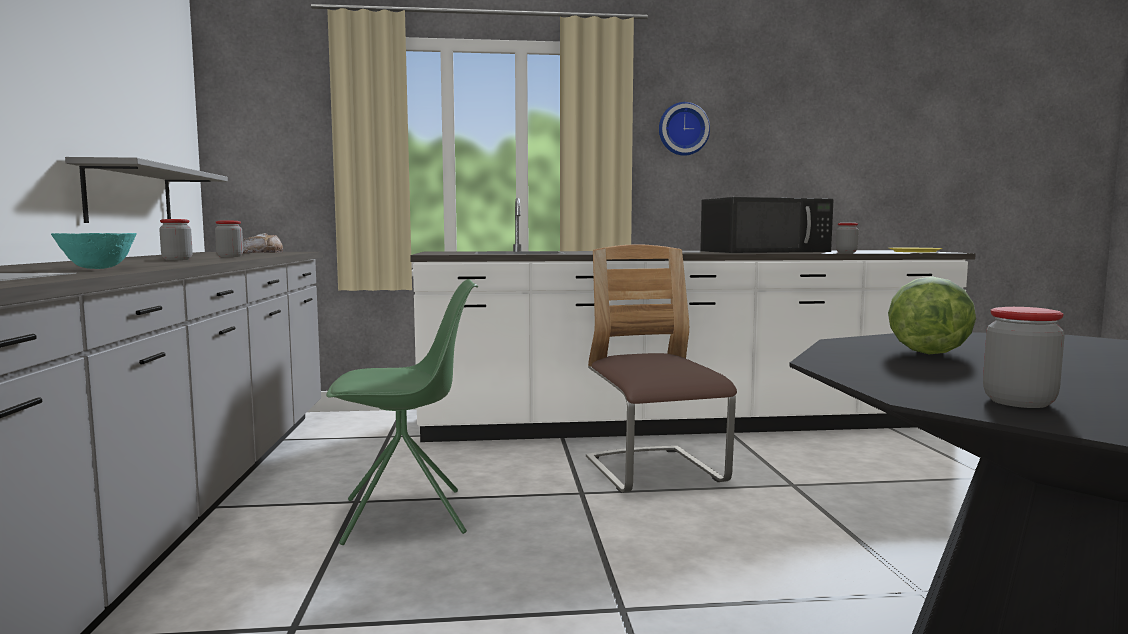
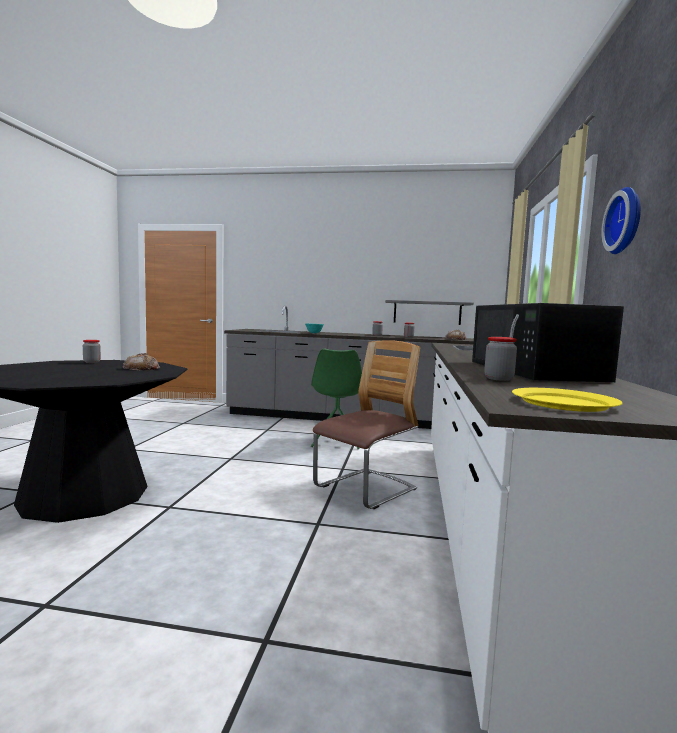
camera: 105 degrees right, 0 degrees up
chair [586,244,737,493] -> chair turned 45 degrees counterclockwise [313,340,420,509]
lettuce [888,277,976,354] -> bread [122,353,160,370]

